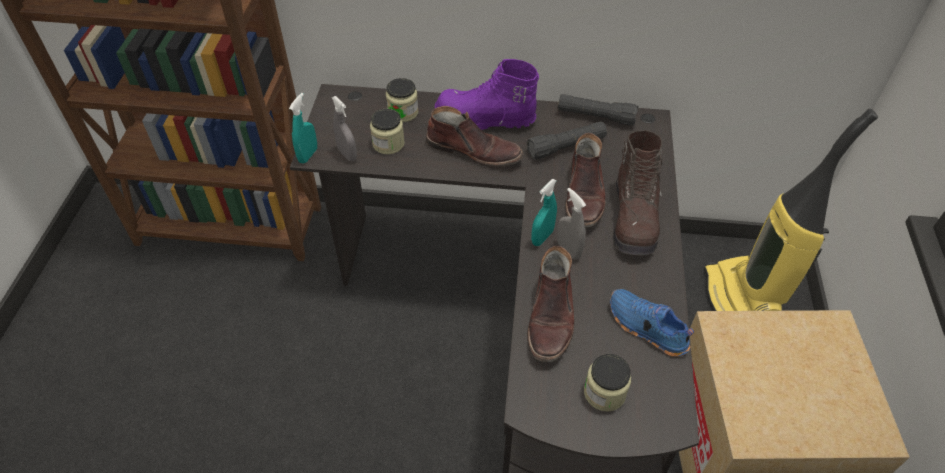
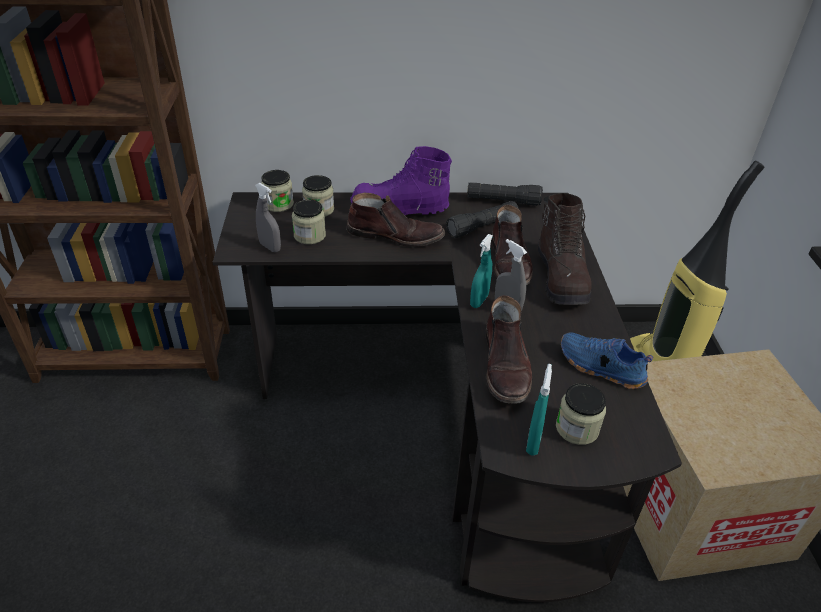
camera: 10 degrees left, 10 degrees down
turquoise spray bottle [289,93,317,164] -> turquoise spray bottle moved to [526,364,552,456]
none -> jar [261,170,294,212]

